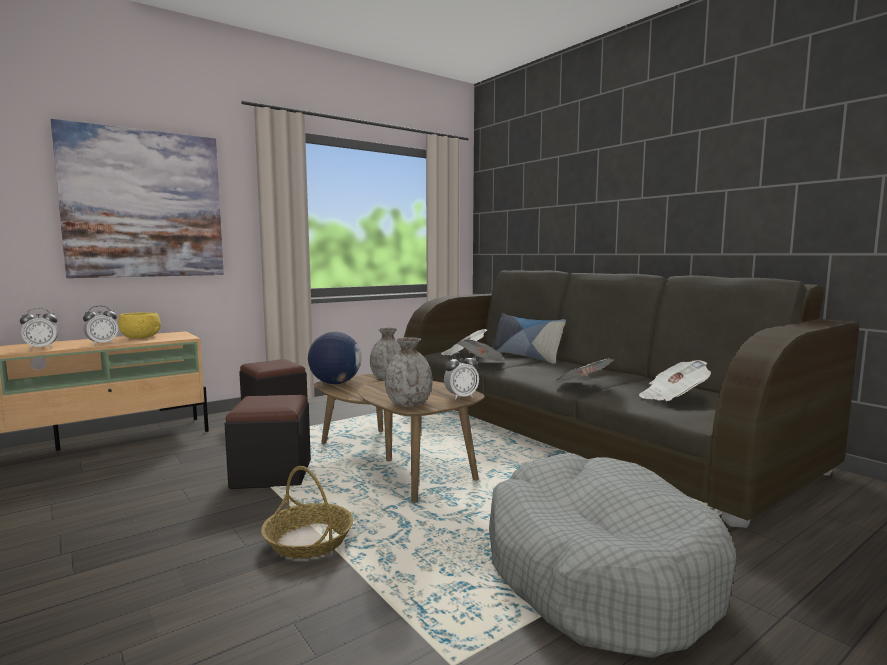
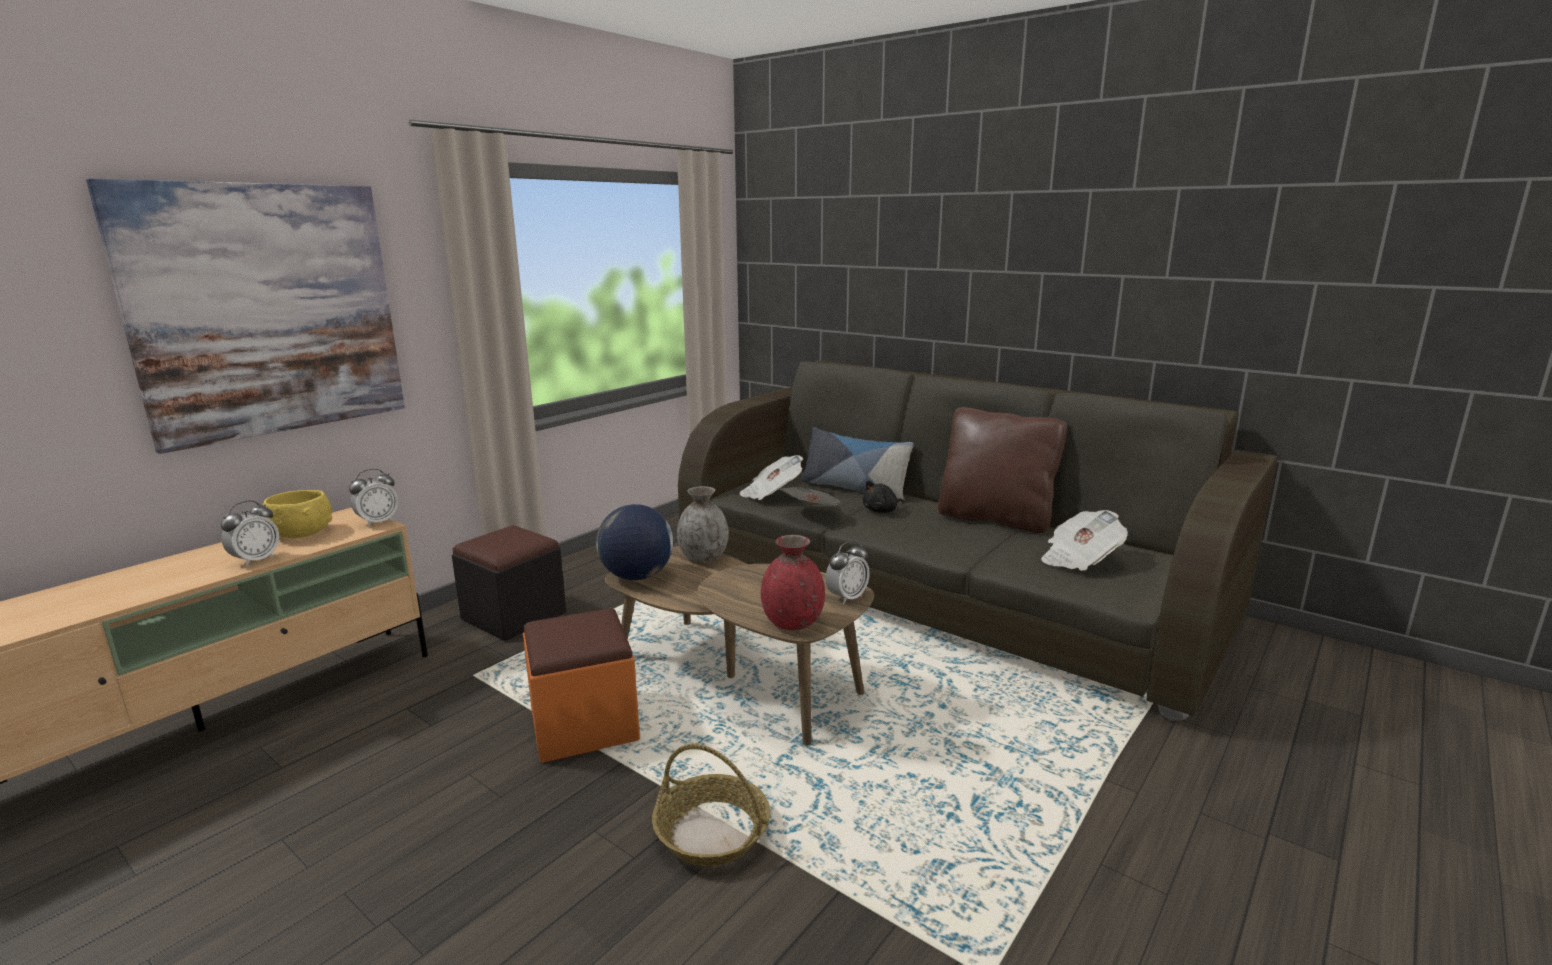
camera: 15 degrees left, 10 degrees up
alarm clock [20,308,59,350] -> alarm clock moved to [349,469,398,527]
black ottoman [225,395,311,489] -> orange ottoman [523,609,640,763]
grey vase [385,337,433,407] -> red vase [761,535,825,630]
grey dog bed [489,454,736,658] -> none
newspaper [553,358,614,382] -> none
none -> black plush toy [863,480,904,513]
none -> brown pillow [938,407,1067,533]

